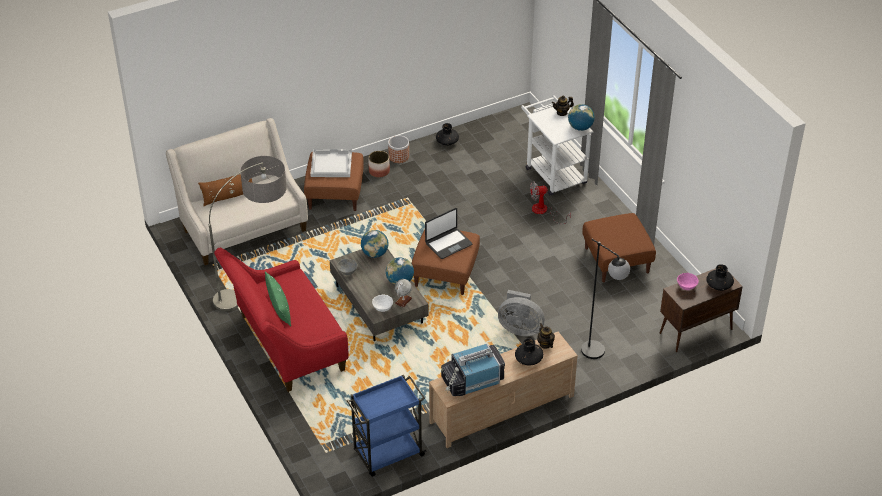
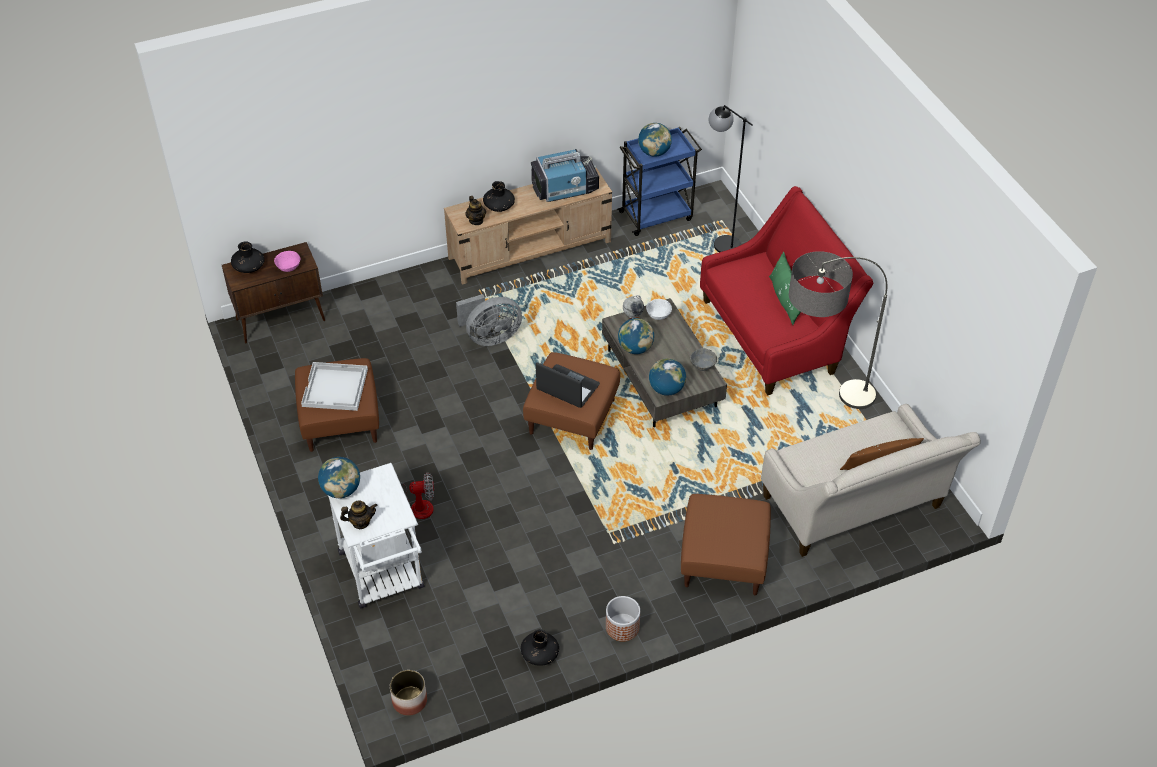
camera: 175 degrees left, 5 degrees up
white tray [310,149,352,177] -> white tray moved to [301,362,368,411]
planter [368,151,390,178] -> planter moved to [390,670,427,716]
laptop [425,208,473,259] -> laptop turned 60 degrees clockwise [536,363,600,408]
grey fan [498,290,545,336] -> grey fan turned 135 degrees clockwise [456,294,522,346]
black floor lamp [581,239,630,359] -> black floor lamp moved to [709,105,753,252]
none -> globe [638,123,672,157]

